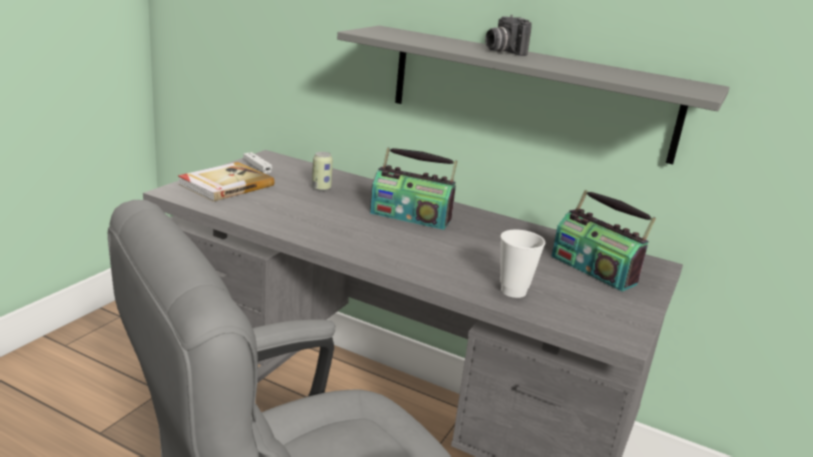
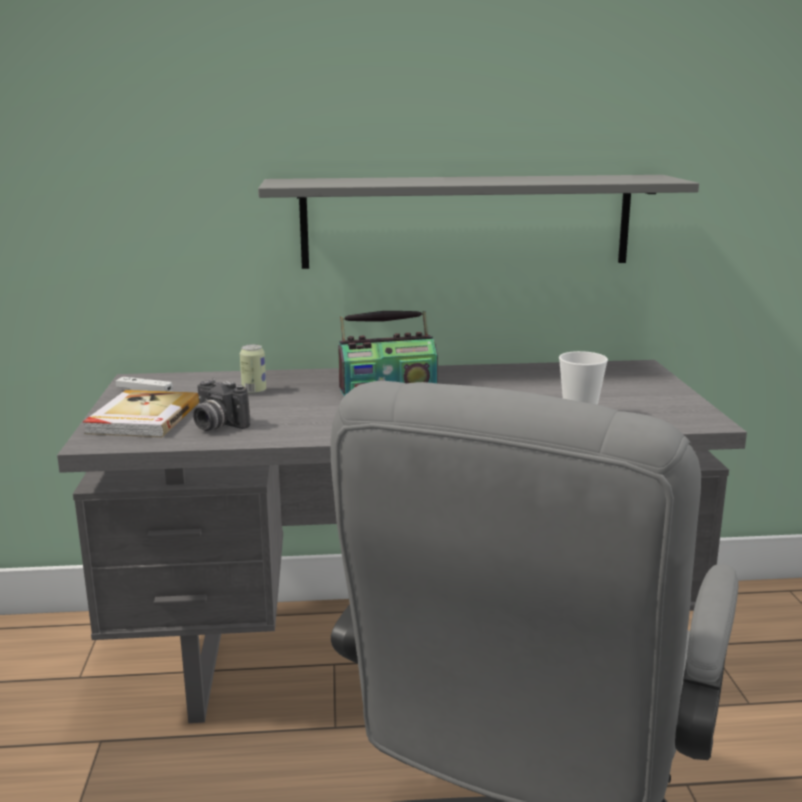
camera: 30 degrees left, 5 degrees down
camera [485,15,532,56] -> camera moved to [193,379,250,431]
radio [552,190,656,292] -> none

